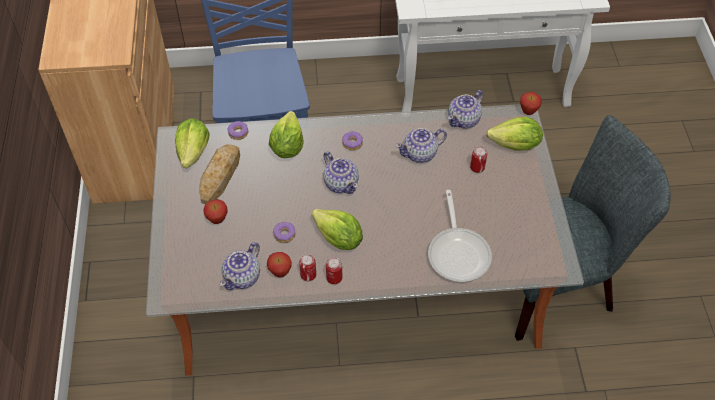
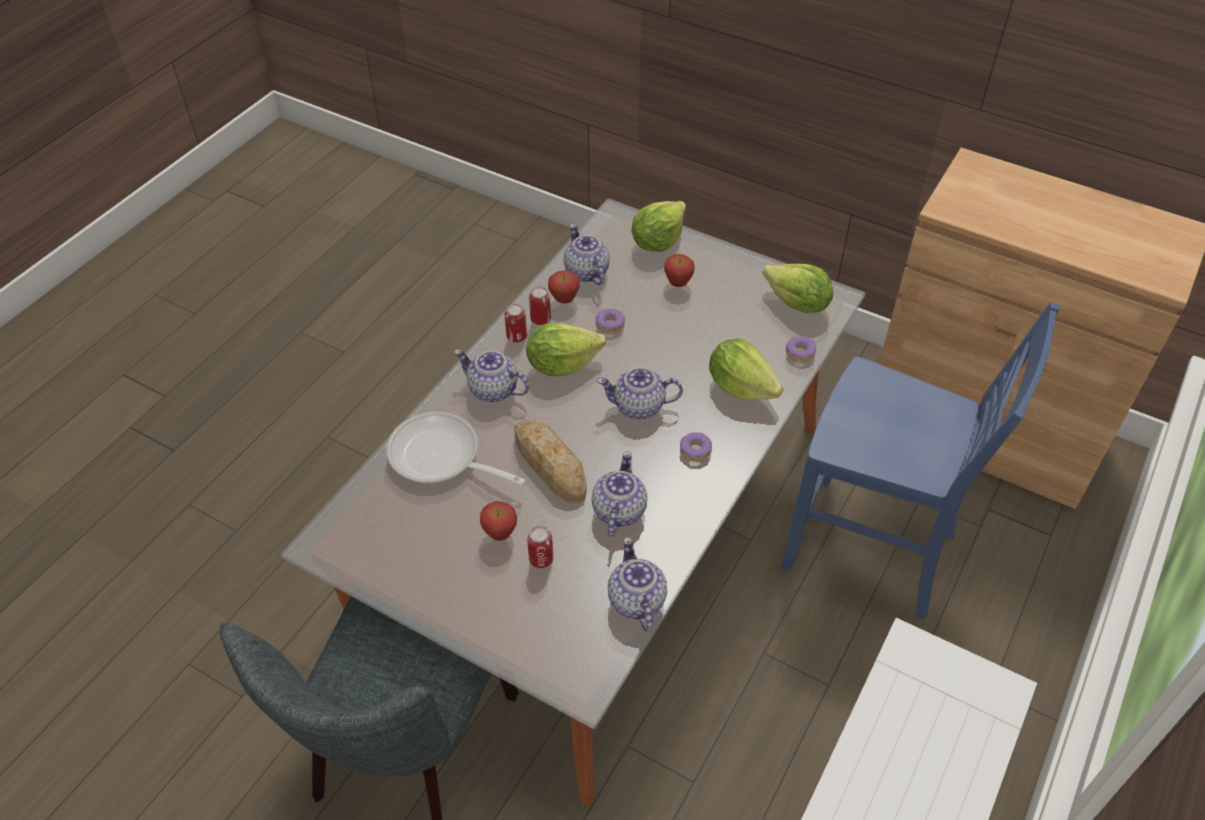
camera: 125 degrees right, 5 degrees down
bread [199,145,240,204] -> bread moved to [514,420,586,503]
lettuce [486,117,543,150] -> lettuce moved to [631,201,686,252]
apple [520,92,542,115] -> apple moved to [480,501,517,541]
none -> teapot [454,349,530,402]

